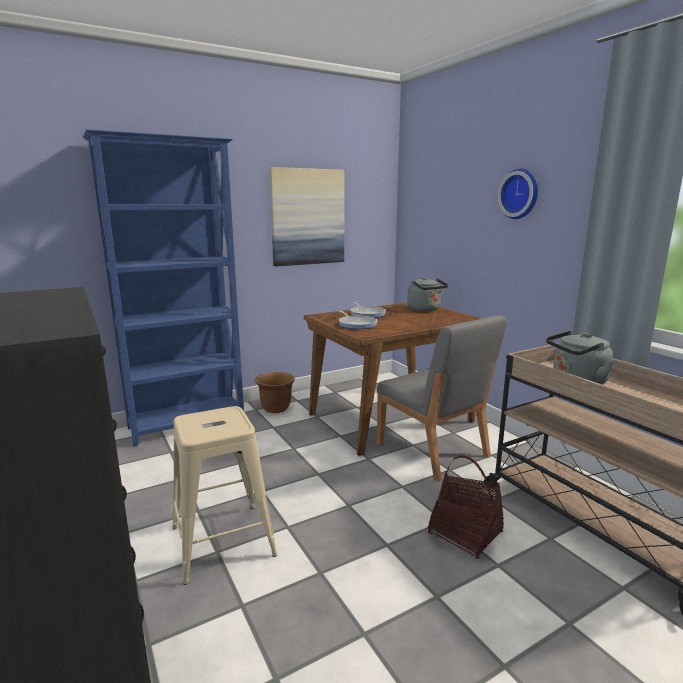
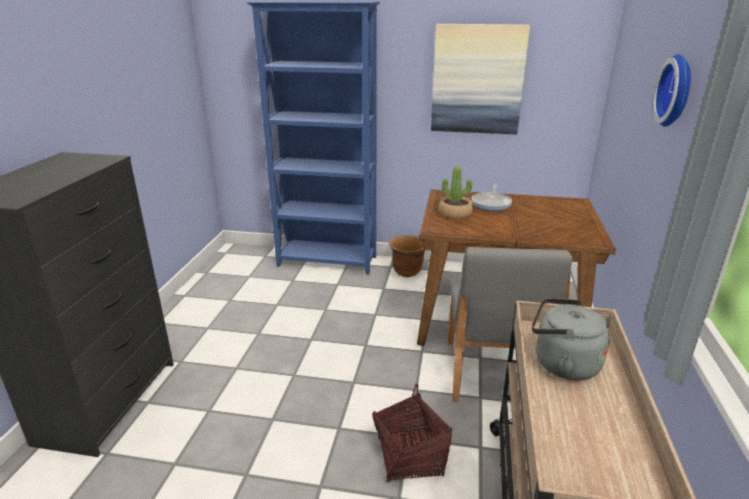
camera: 40 degrees right, 10 degrees up
beige stool [172,406,277,585] -> none
frying pan [339,311,378,329] -> potted plant [439,166,473,219]
grey kettle [407,277,448,311] -> none

